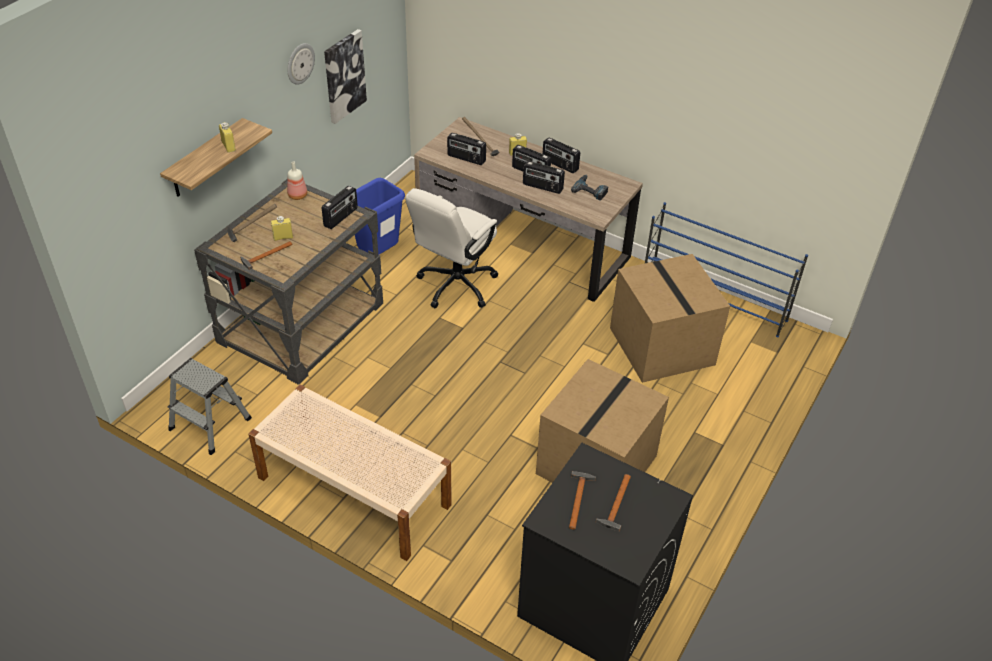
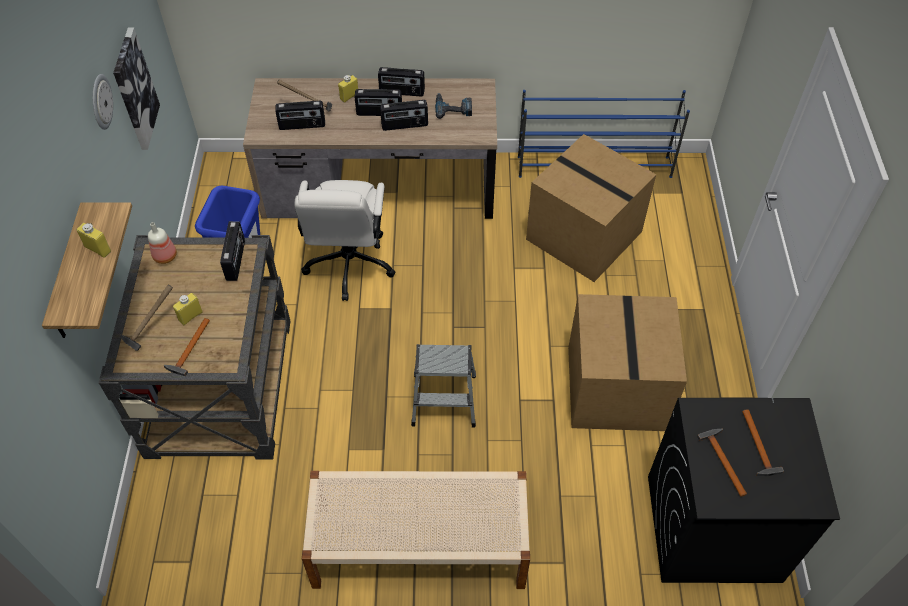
camera: 30 degrees left, 10 degrees up
grey step ladder [167,358,252,455] -> grey step ladder moved to [411,344,476,428]

